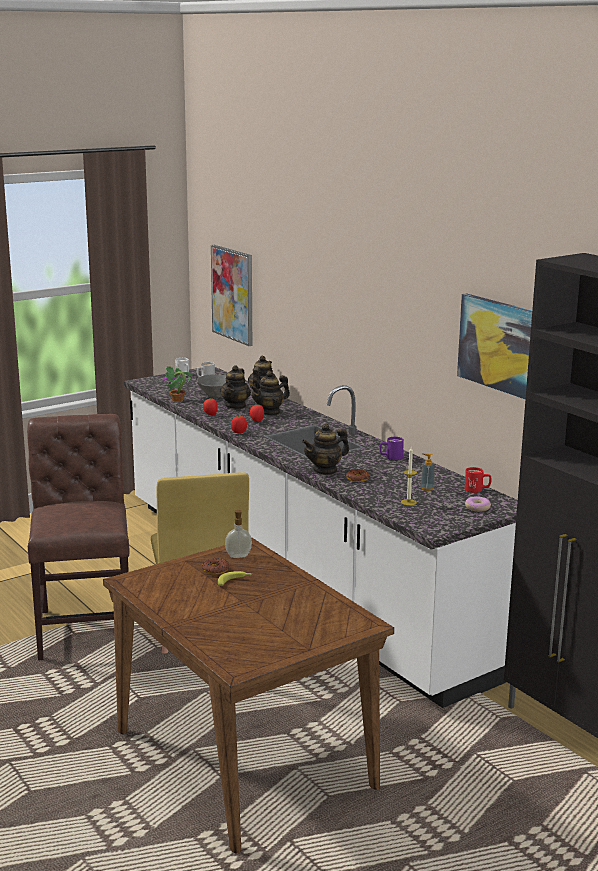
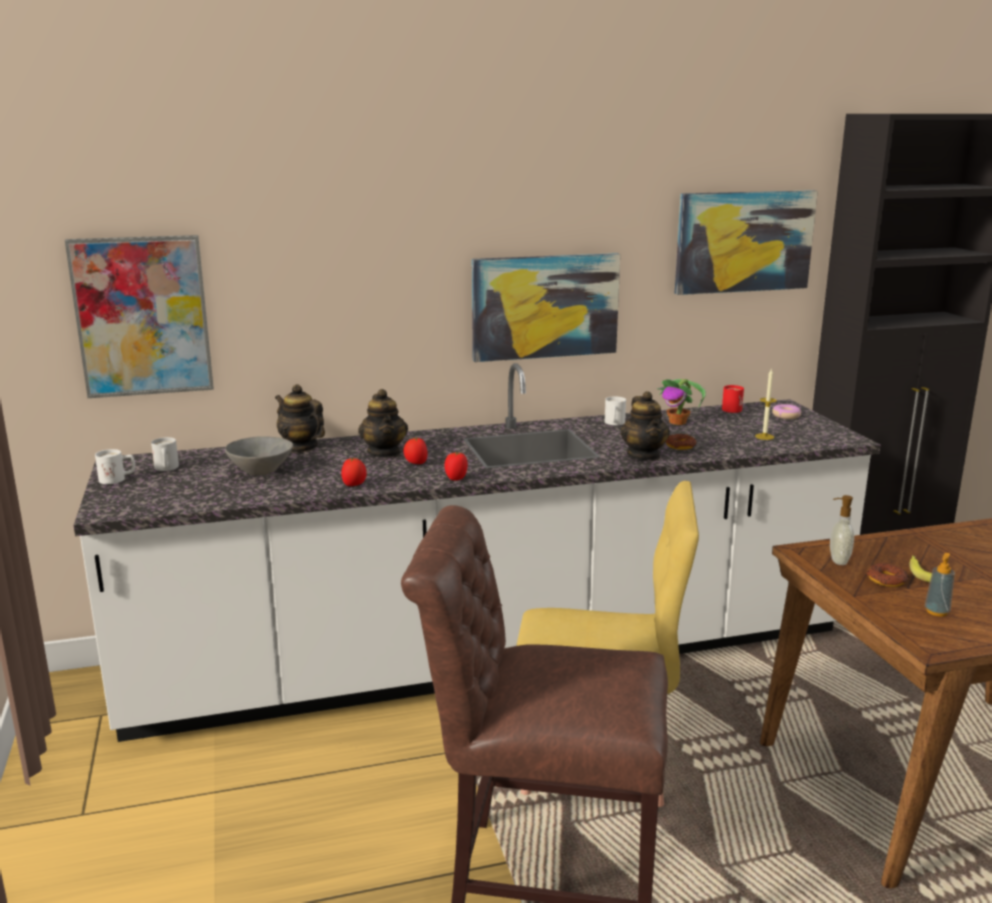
camera: 70 degrees left, 0 degrees up
potted plant [164,366,193,402] -> potted plant moved to [657,379,706,425]
teapot [220,365,251,409] -> none
purple mug [379,437,404,460] -> white mug [605,396,626,425]
soap dispenser [421,453,435,491] -> soap dispenser moved to [925,553,955,616]
none -> picture [472,253,620,362]

